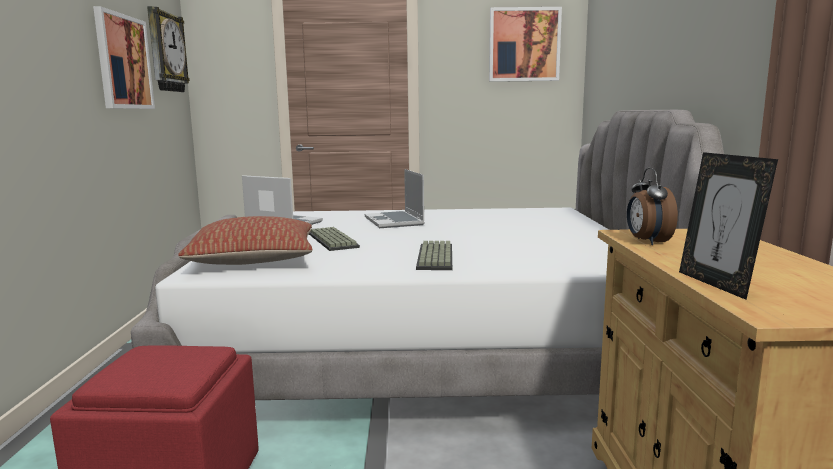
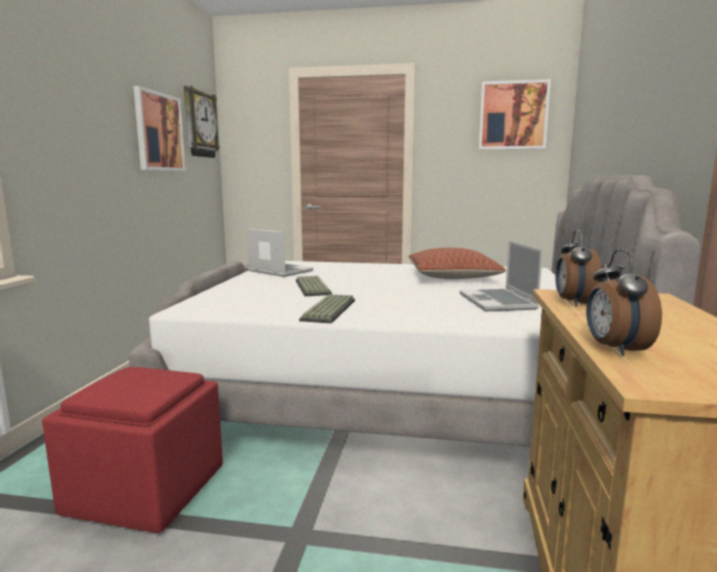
camera: 10 degrees right, 0 degrees up
pillow [178,216,313,265] -> pillow moved to [409,248,506,279]
laptop [365,169,425,228] -> laptop moved to [460,241,543,311]
keyboard [416,241,452,270] -> keyboard moved to [299,294,355,323]
picture frame [679,152,778,300] -> alarm clock [586,249,662,356]

